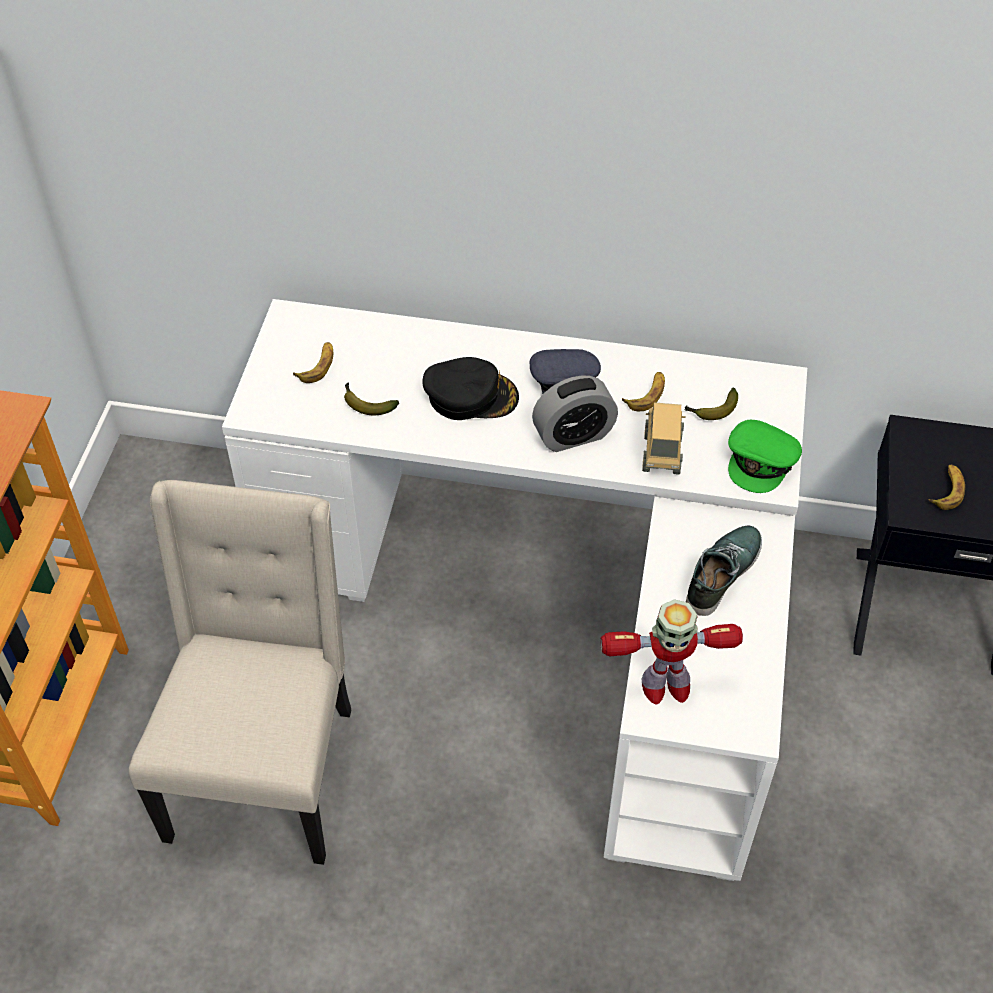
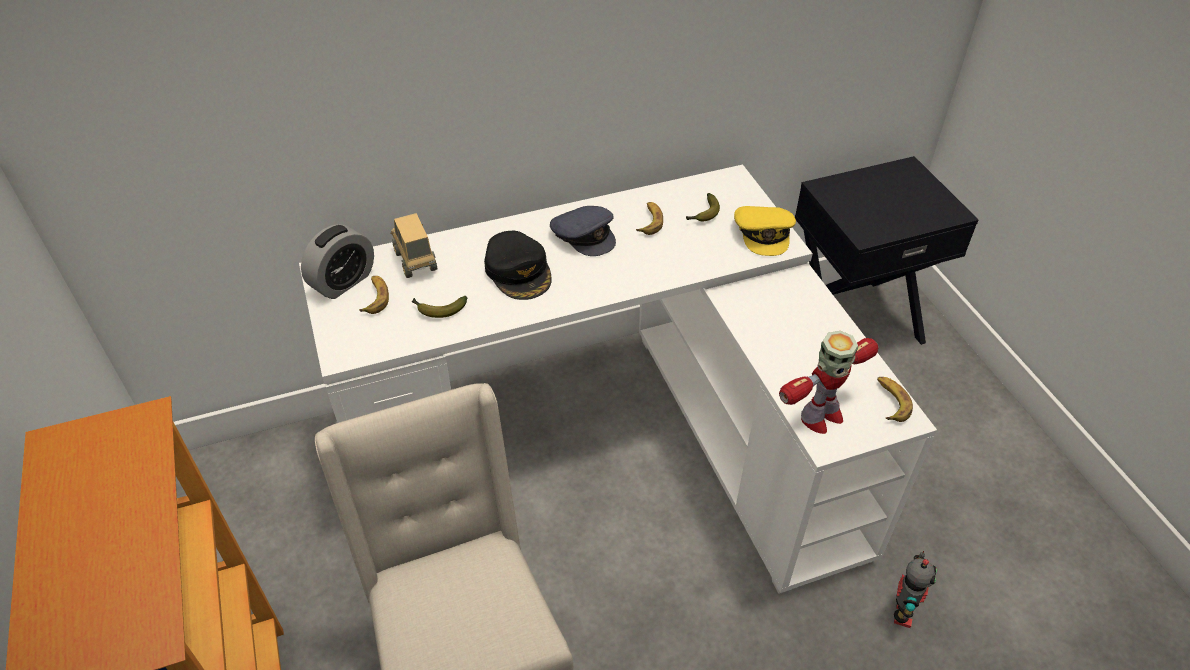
camera: 30 degrees left, 5 degrees down
black cap [422,357,519,420] -> black cap turned 90 degrees clockwise [484,231,552,300]
alarm clock [532,375,618,452] -> alarm clock moved to [301,224,374,299]
toy truck [642,402,686,474] -> toy truck moved to [390,213,437,278]
shoe [686,526,762,616] -> none
green cap [728,420,802,493] -> yellow cap [734,206,796,256]
banana [929,465,965,510] -> banana moved to [877,377,913,422]
none -> toy robot [894,551,937,628]

